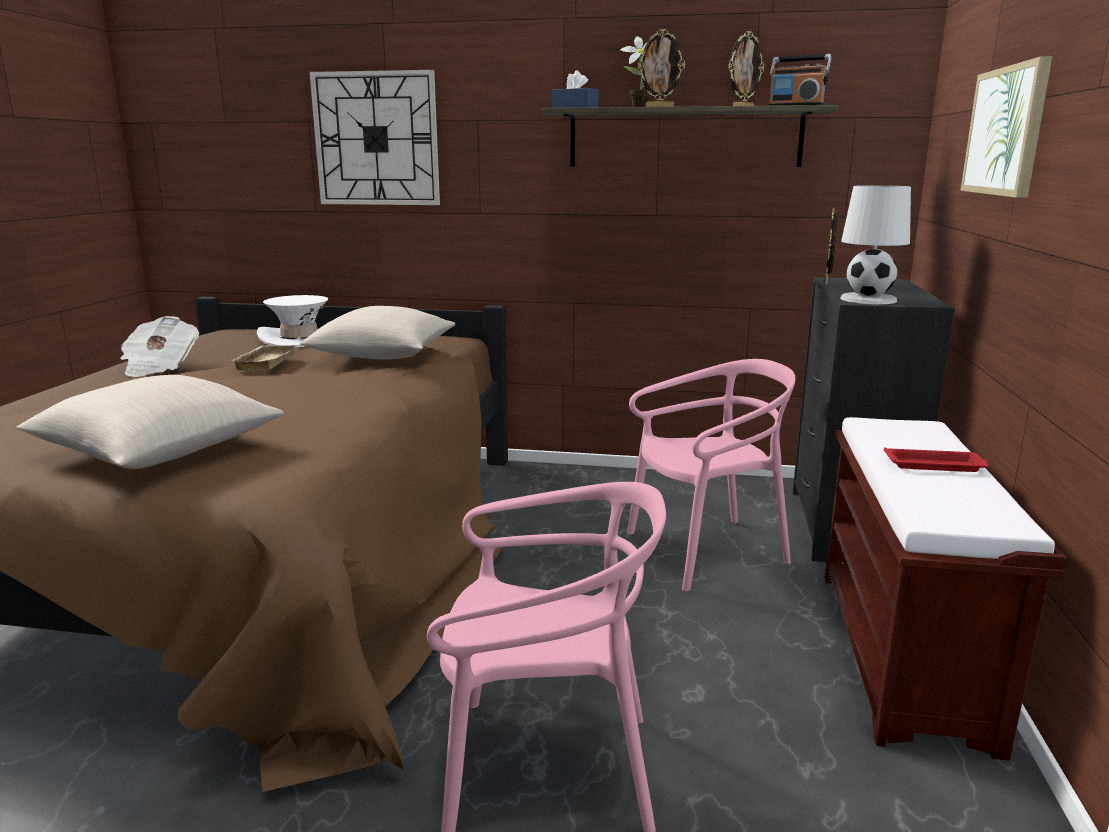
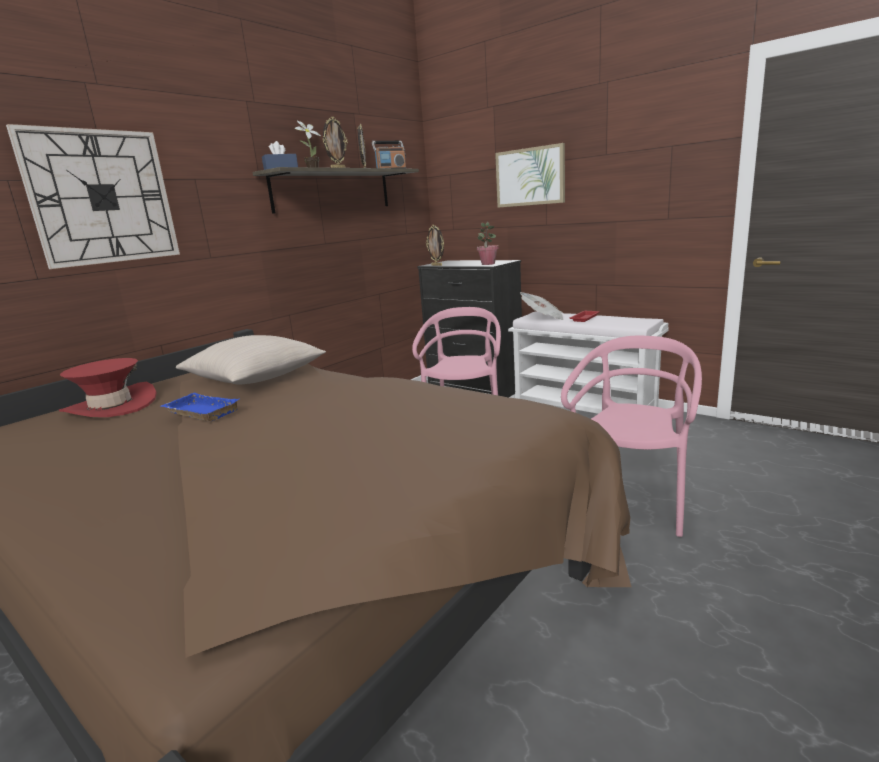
camera: 60 degrees left, 0 degrees up
beige pillow [16,375,284,469] -> none
newspaper [120,316,199,377] -> newspaper moved to [520,292,564,320]
beige tray [232,345,297,371] -> blue tray [161,393,239,421]
white hat [257,295,328,348] -> red hat [59,358,157,417]
brown bench [825,417,1067,761] -> white bench [508,312,669,414]
white table lamp [840,185,911,304] -> potted plant [477,222,499,265]

